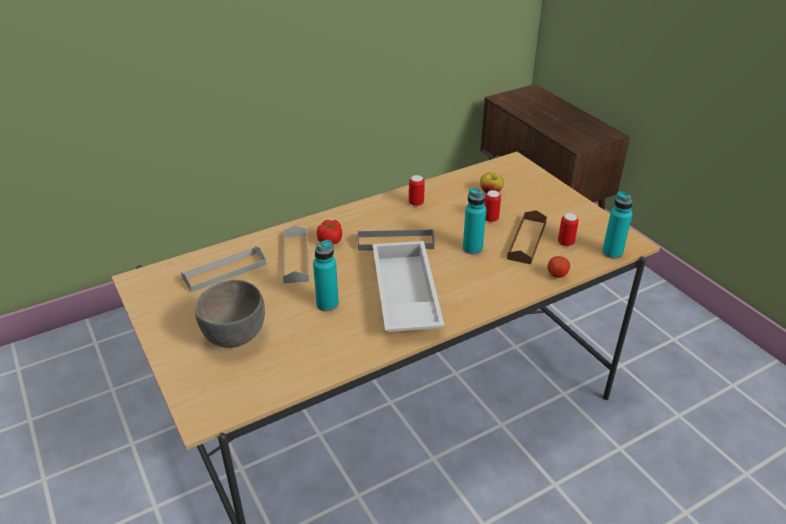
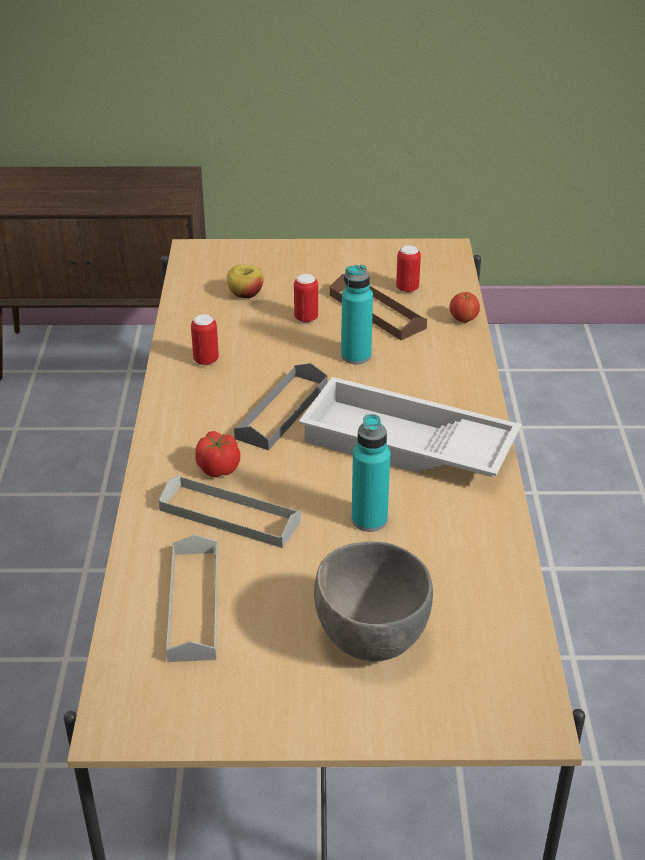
camera: 60 degrees left, 0 degrees up
turquoise bottle [602,191,633,259] -> none

